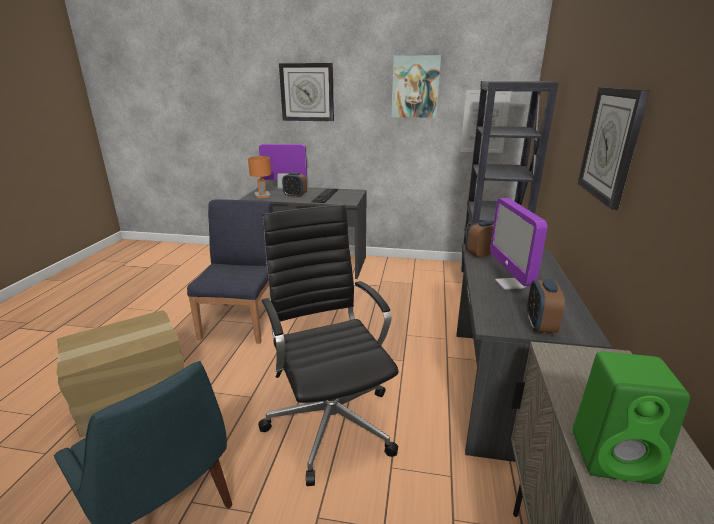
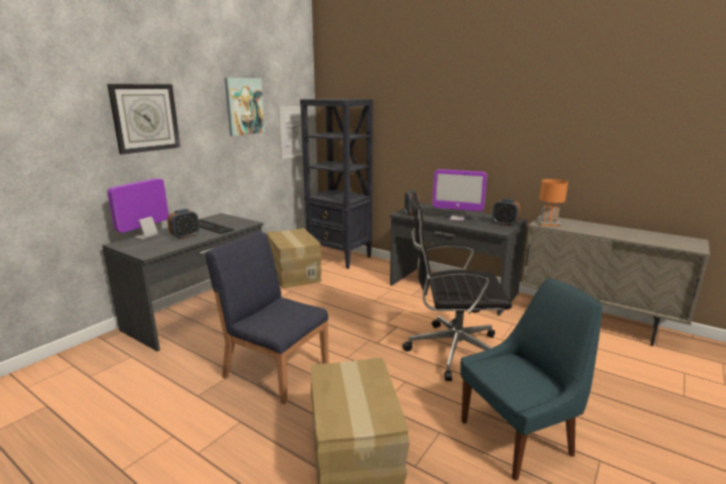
camera: 65 degrees left, 5 degrees down
orange table lamp [248,156,271,198] -> orange table lamp moved to [537,179,568,226]
green speaker [573,351,690,484] -> none
wall clock [578,87,650,210] -> none
none -> cardboard box [266,228,322,288]

